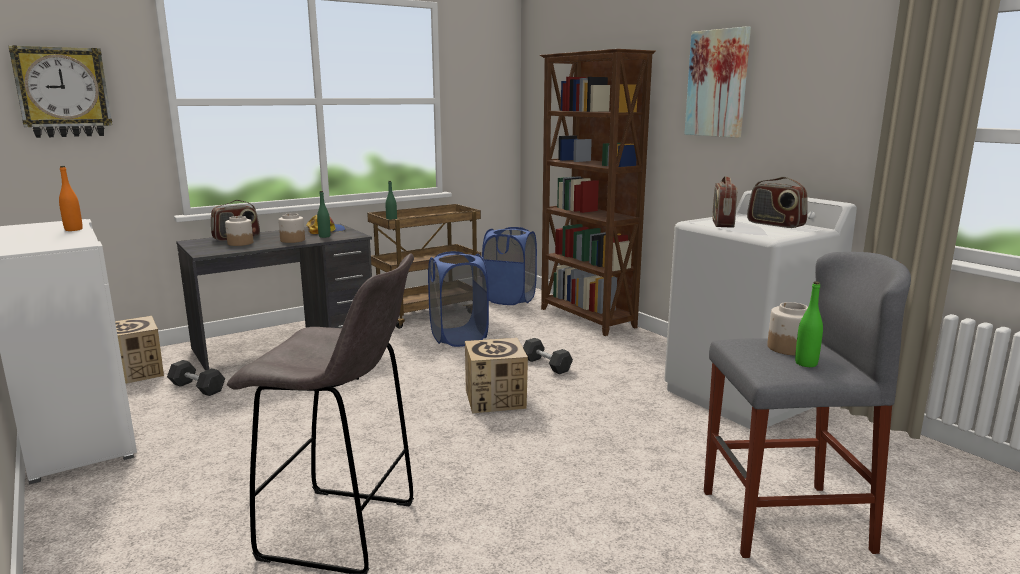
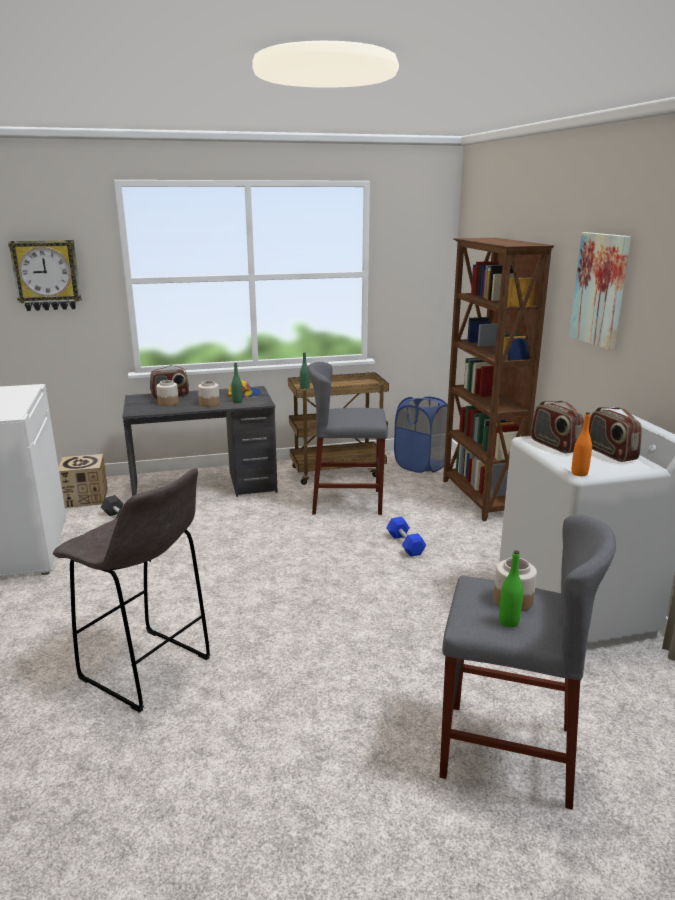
camera: 20 degrees right, 5 degrees up
orange bottle [59,166,83,231] -> orange bottle moved to [572,412,592,476]
blue laundry basket [428,251,489,347] -> grey stool [308,362,388,515]
cardboard box [465,338,528,413] -> none
grey dumbbell [523,338,573,374] -> blue dumbbell [386,517,426,557]
radio [712,176,737,228] -> radio turned 60 degrees counterclockwise [531,401,584,454]

